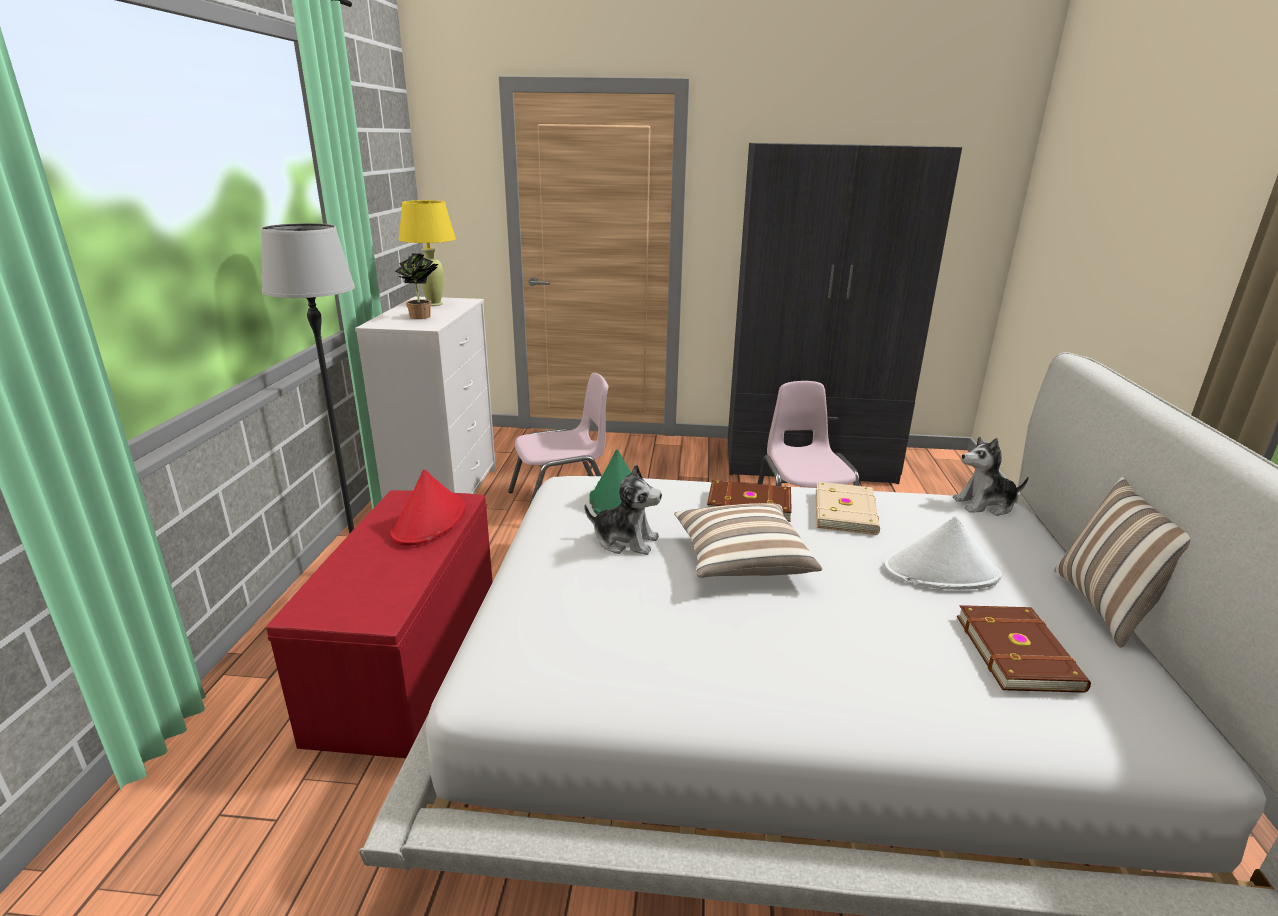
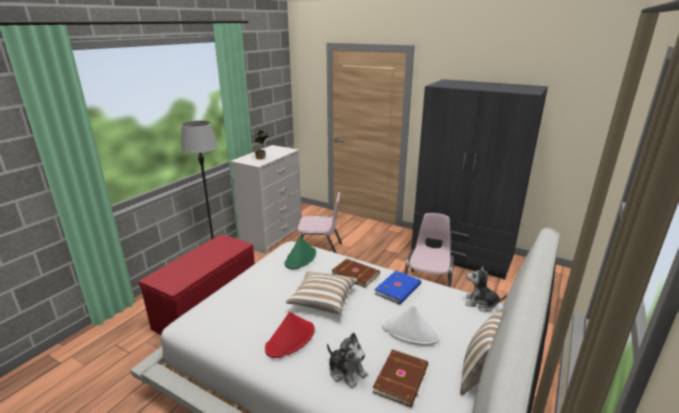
camera: 25 degrees right, 0 degrees up
red hat [390,469,466,546] -> red hat moved to [265,312,315,358]
yellow table lamp [398,200,456,306] -> none
plush toy [585,464,662,555] -> plush toy moved to [327,333,368,388]
beige book [815,482,880,535] -> blue book [374,271,421,305]

